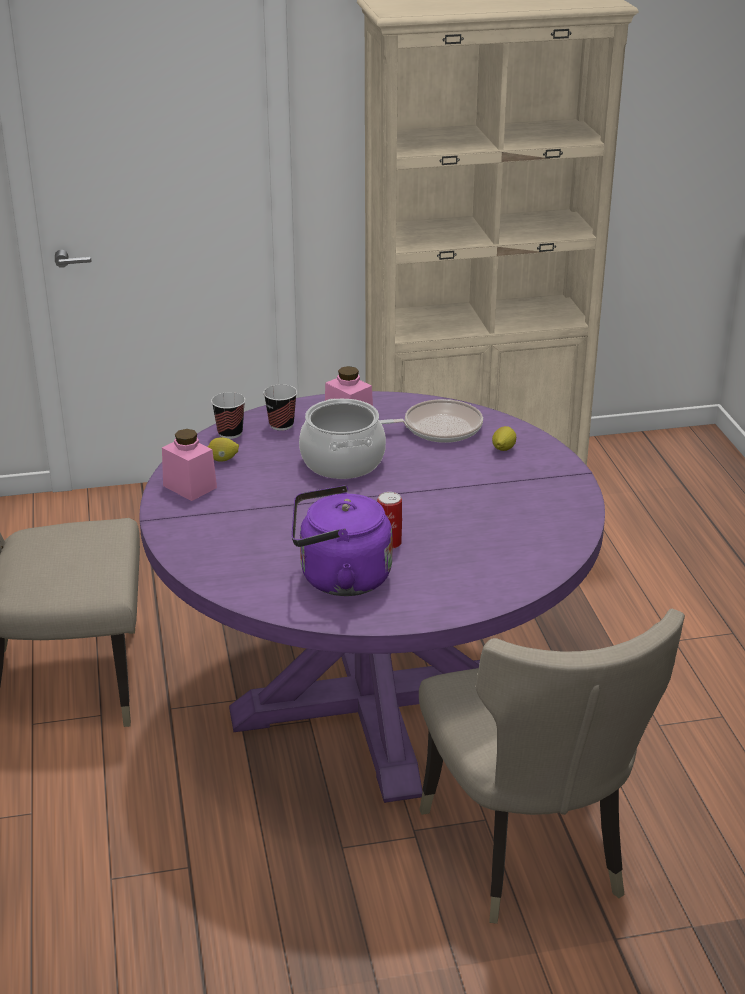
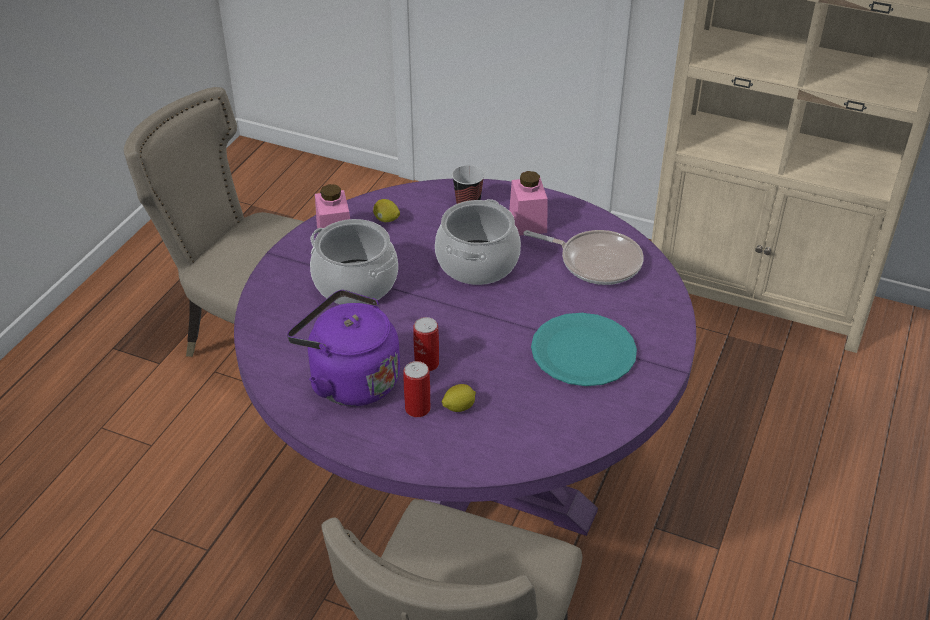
camera: 35 degrees right, 10 degrees up
cup [211,392,245,439] -> none
lemon [492,426,516,451] -> lemon moved to [442,384,476,412]
none -> cooking pot [310,219,398,305]
none -> can [403,361,431,417]
none -> turquoise plate [531,313,637,386]

